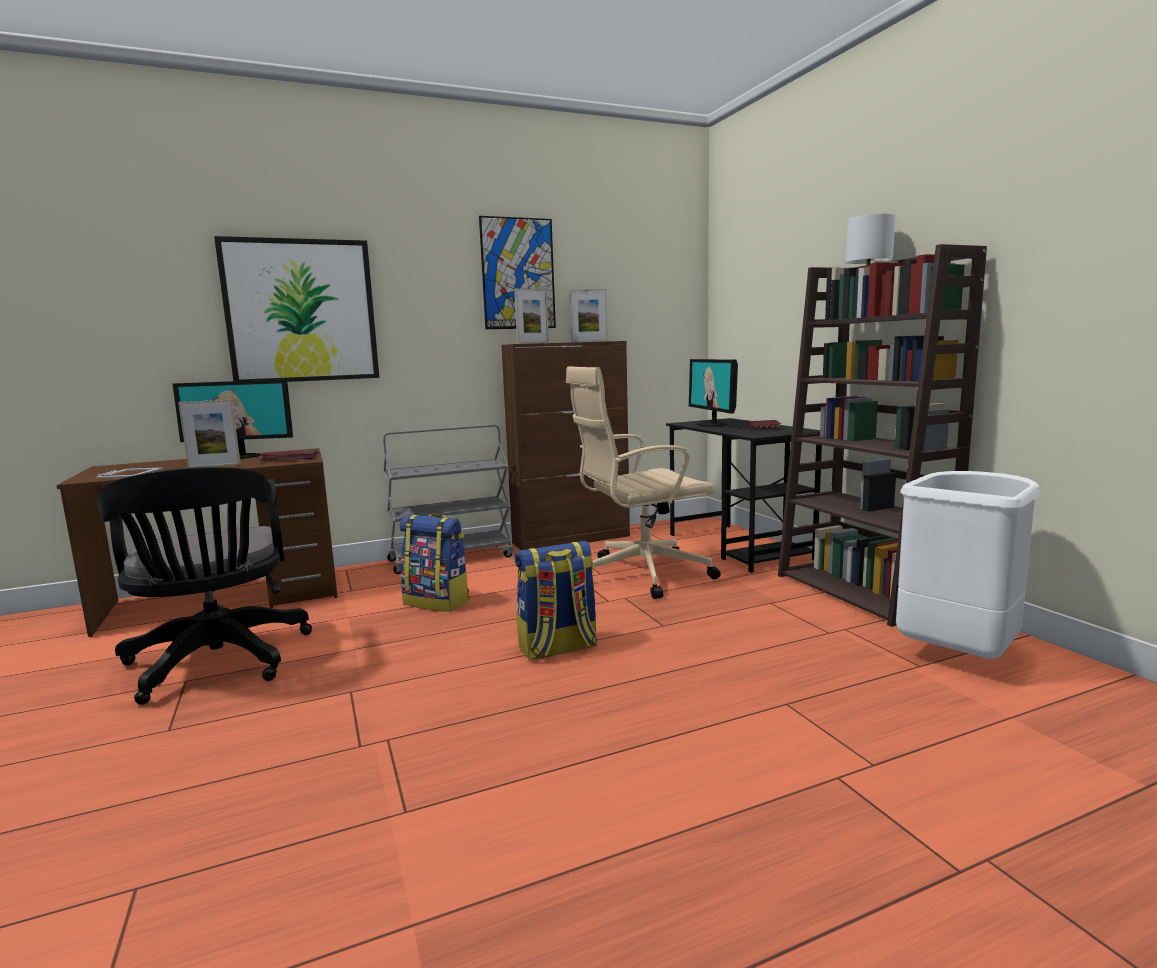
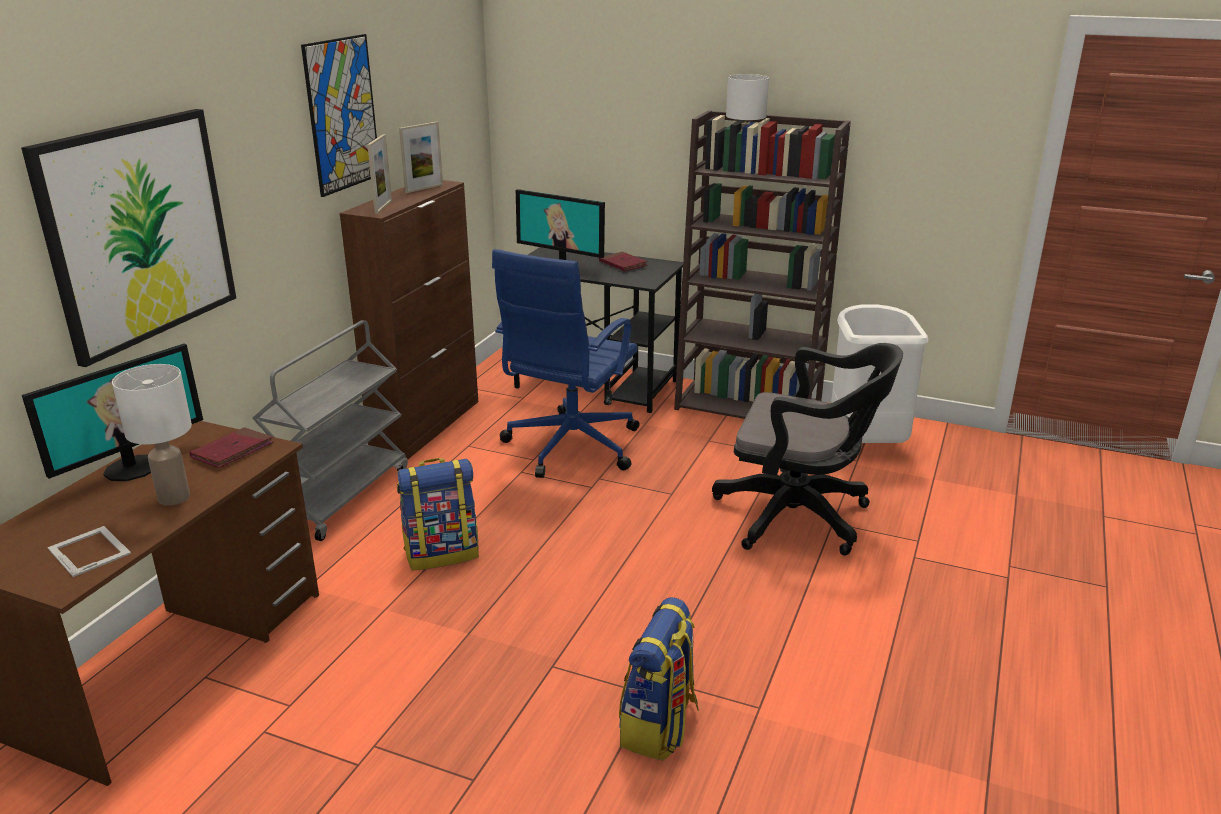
camera: 45 degrees left, 15 degrees up
black office chair [98,467,312,705] -> black office chair moved to [712,343,903,556]
picture frame [178,400,241,467] -> white table lamp [112,364,192,506]
backpack [515,541,598,661] -> backpack moved to [619,597,699,761]
beige office chair [566,366,721,599] -> blue office chair [492,249,639,478]

